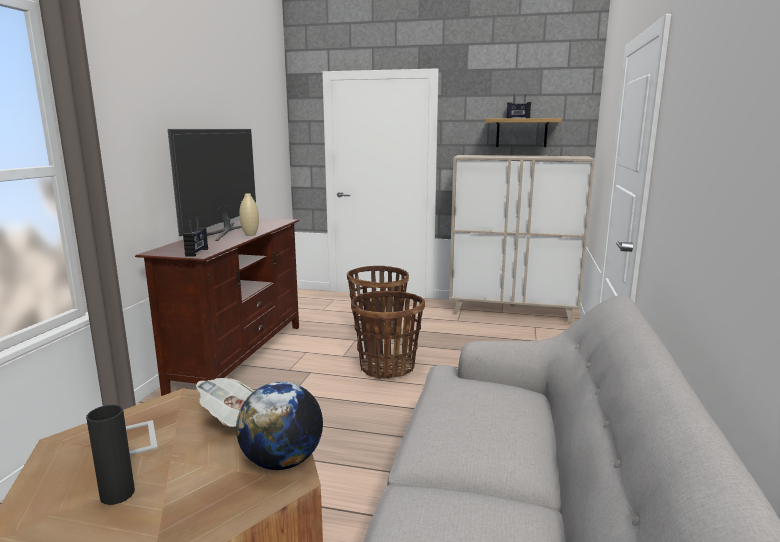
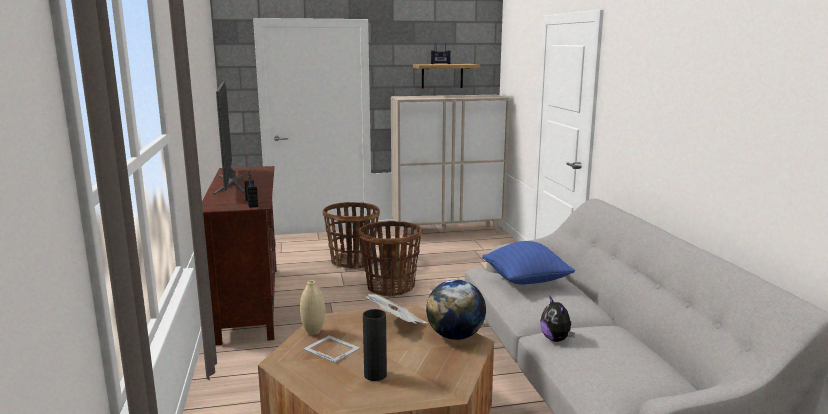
camera: 25 degrees left, 0 degrees up
beige vase [239,193,259,236] -> beige vase moved to [300,280,325,335]
none -> blue pillow [482,241,575,284]
none -> plush toy [541,297,575,342]

